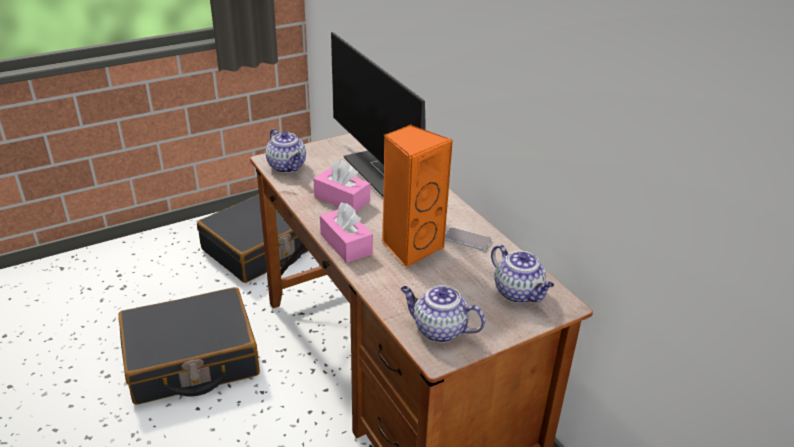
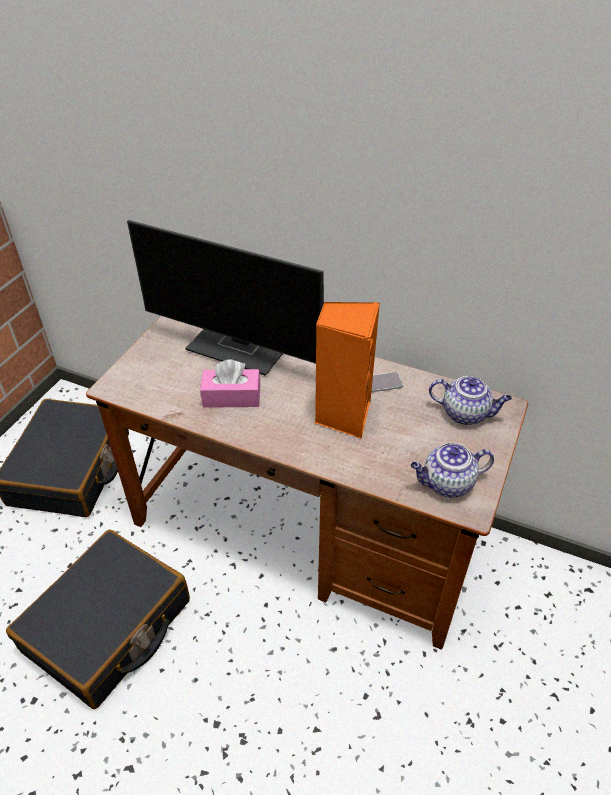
camera: 35 degrees left, 10 degrees up
teapot [266,128,306,173] -> none
pink tissue box [320,202,373,263] -> none

